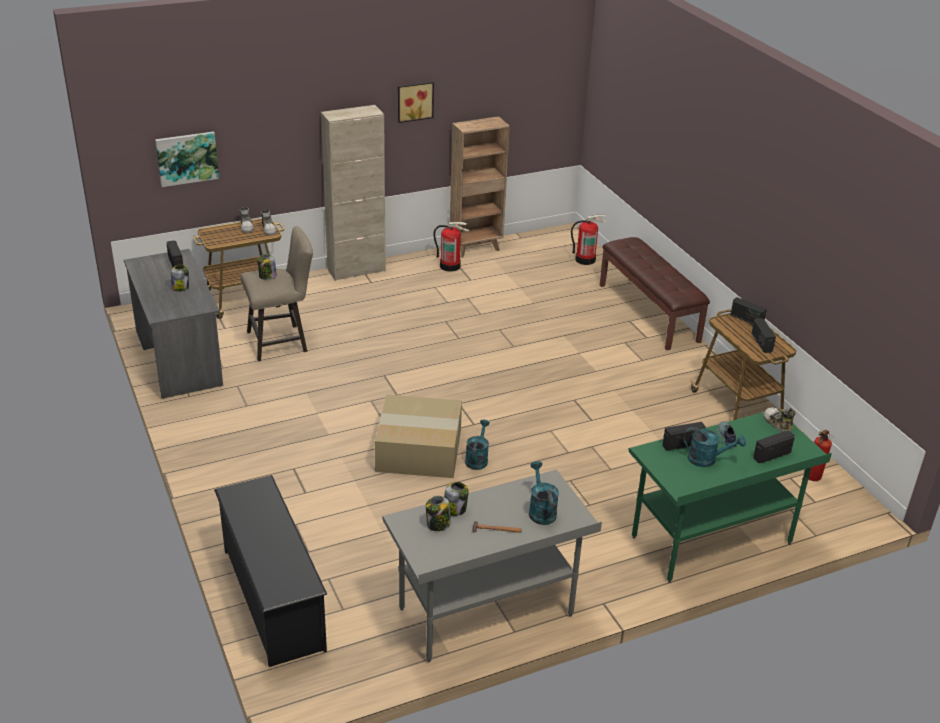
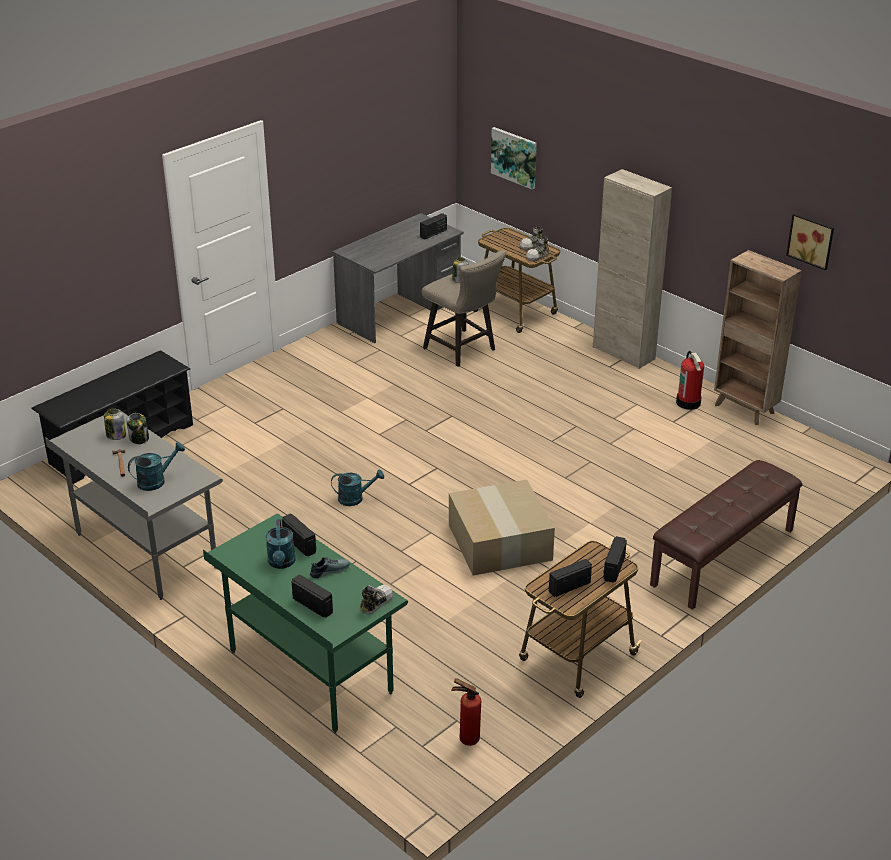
camera: 70 degrees right, 0 degrees up
jar [171,264,189,291] -> none
cardboard box [375,395,462,478] -> cardboard box moved to [449,480,555,576]
picture [398,82,434,123] -> picture moved to [786,214,834,270]
fire extinguisher [571,214,607,265] -> none

